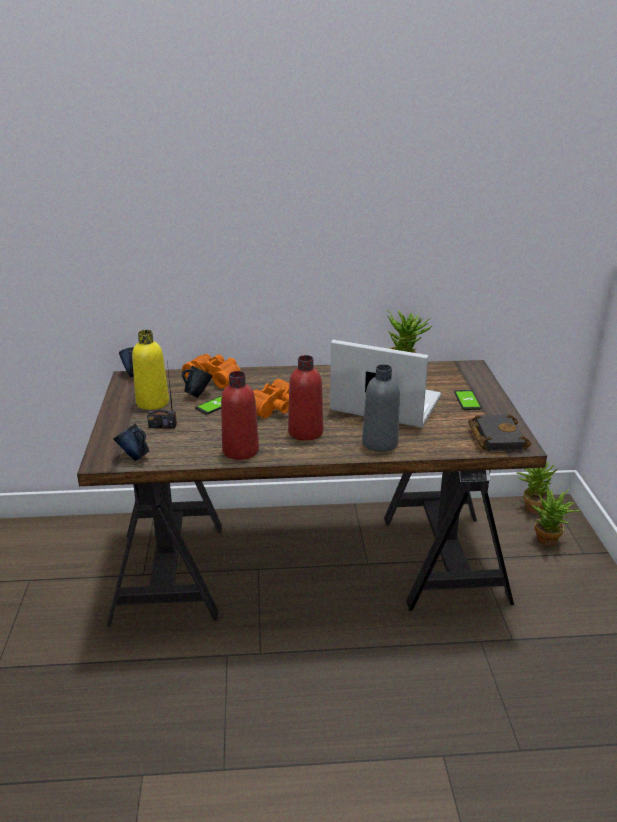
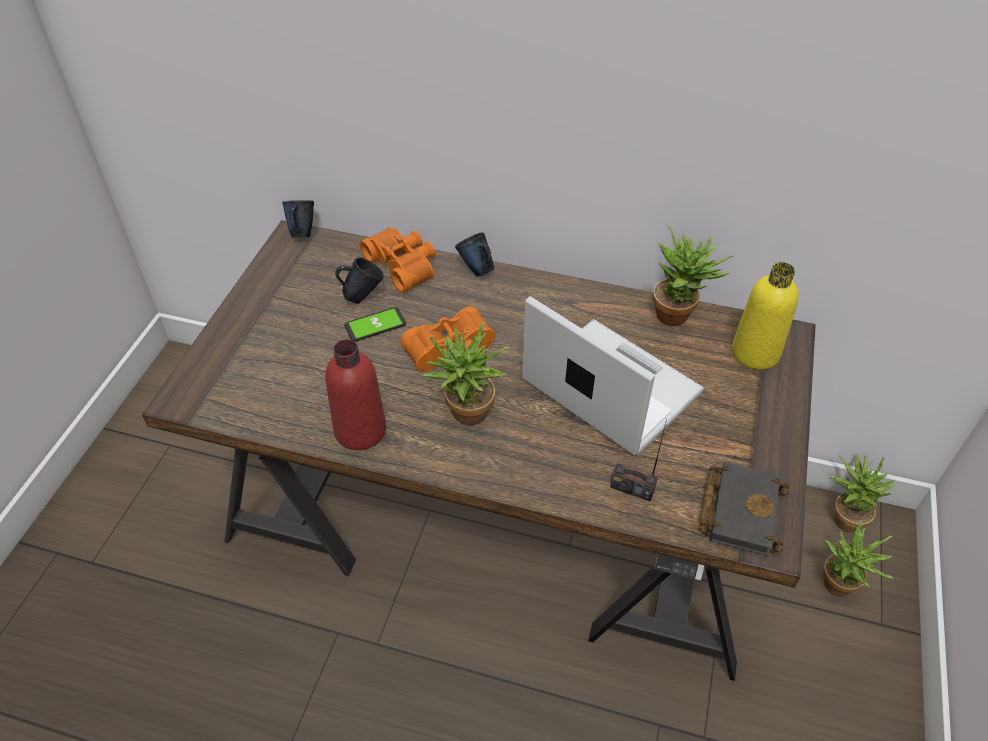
camera: 20 degrees right, 20 degrees up
blue mug [113,423,149,461] -> blue mug moved to [455,232,494,276]
yellow bottle [132,330,169,410] -> yellow bottle moved to [732,262,799,370]
radio [147,361,177,429] -> radio moved to [610,419,667,502]
red bottle [288,355,323,441] -> potted plant [423,321,509,425]
grey bottle [362,364,400,452] -> none
phone [454,390,482,410] -> none

